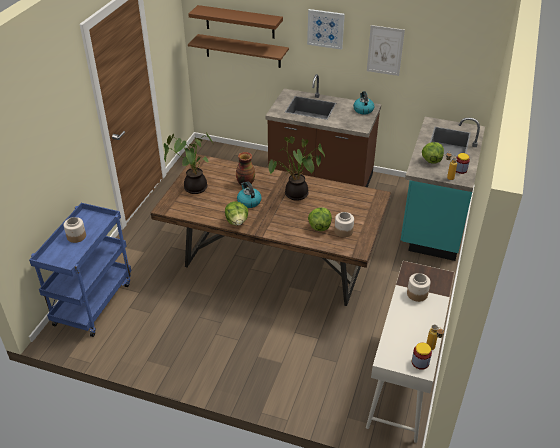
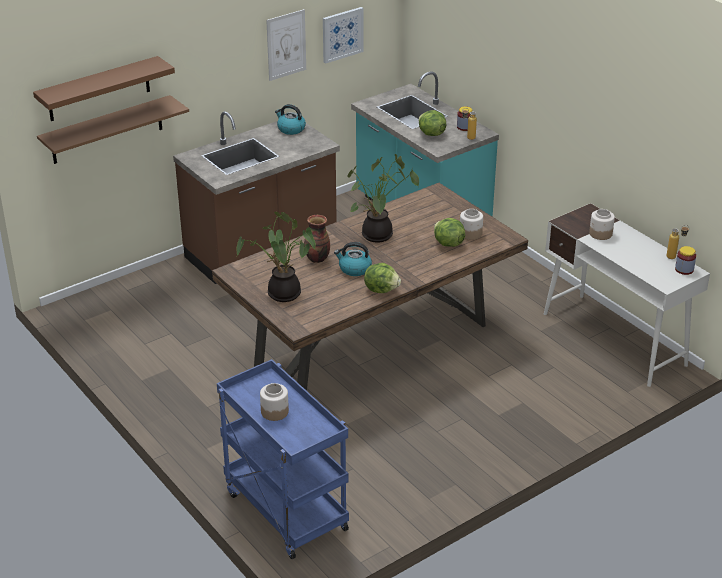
camera: 55 degrees left, 5 degrees down
picture [307,9,345,50] -> picture moved to [323,7,364,64]

